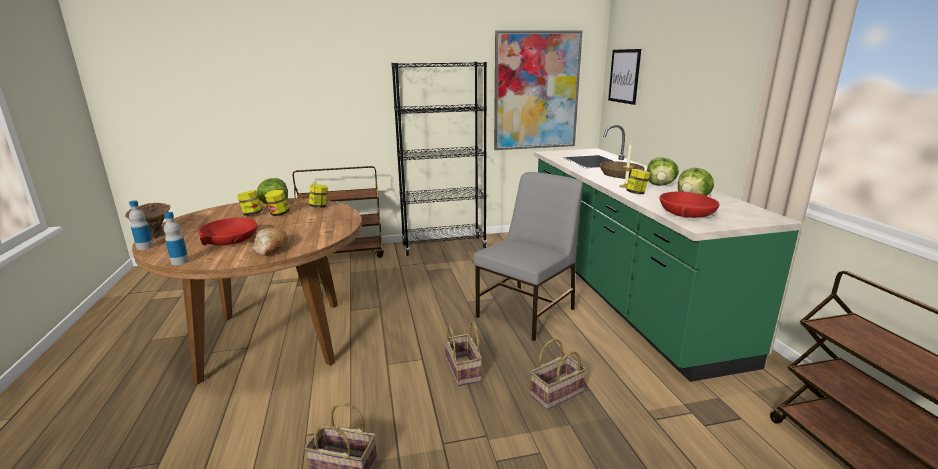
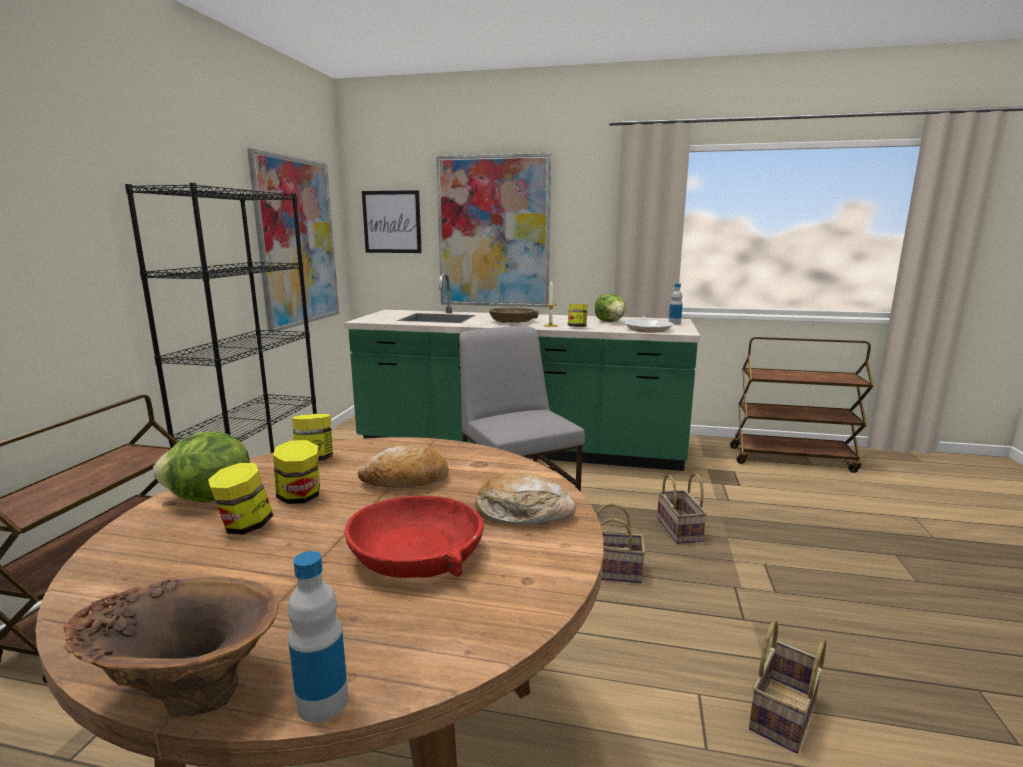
camera: 65 degrees left, 5 degrees down
bottle [164,212,189,265] -> bottle moved to [669,283,683,325]
lettuce [647,157,679,186] -> none
red bowl [659,192,719,218] -> frying pan [625,316,674,332]
none -> bread [357,445,449,488]
none -> picture [436,153,551,307]

